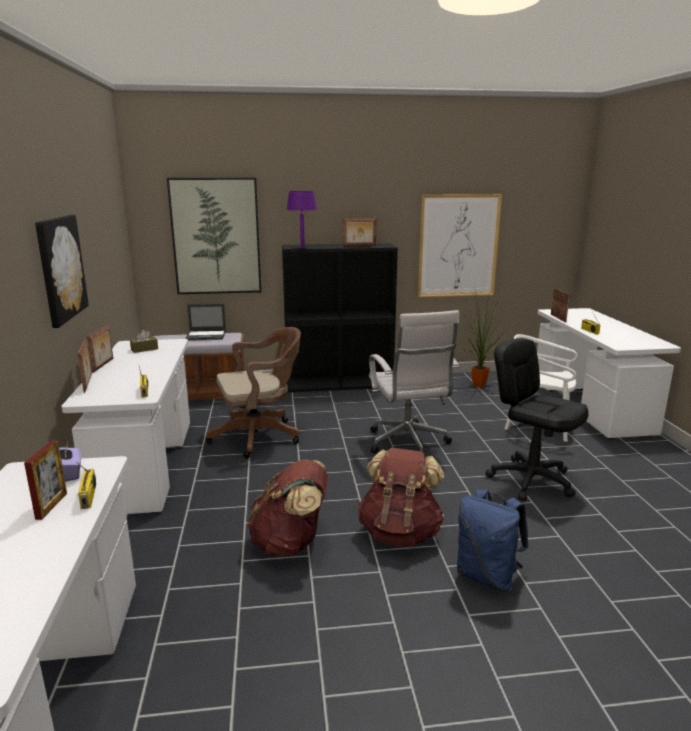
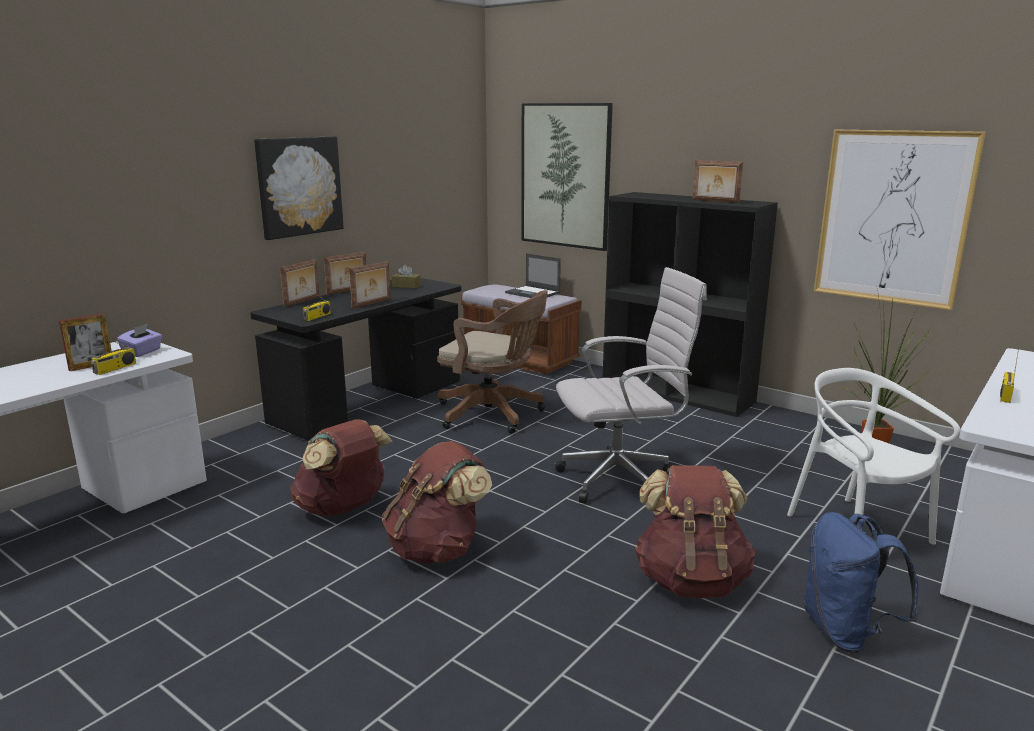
camera: 45 degrees right, 0 degrees up
white desk [61,339,190,514] -> black desk [250,278,462,441]
purple table lamp [287,191,317,248] -> none
white office chair [369,310,459,457] -> white office chair turned 135 degrees counterclockwise [555,267,707,504]
blue backpack [457,490,529,591] -> blue backpack moved to [803,512,919,653]
black office chair [486,338,589,501] -> brown backpack [634,465,756,598]
picture frame [551,288,570,323] -> picture frame moved to [349,261,391,308]

